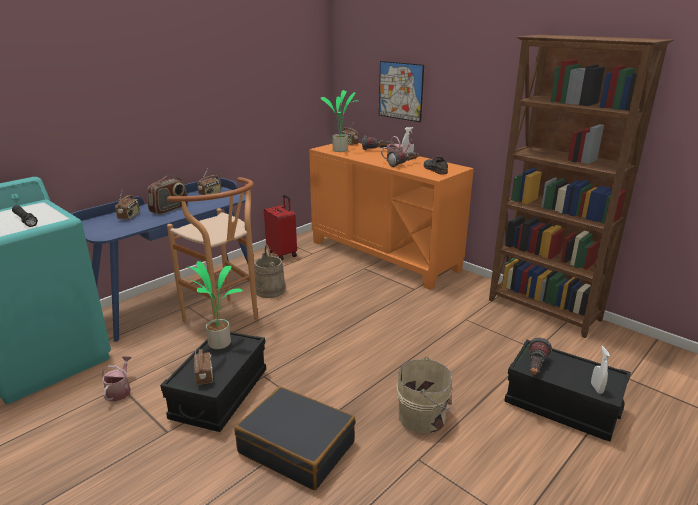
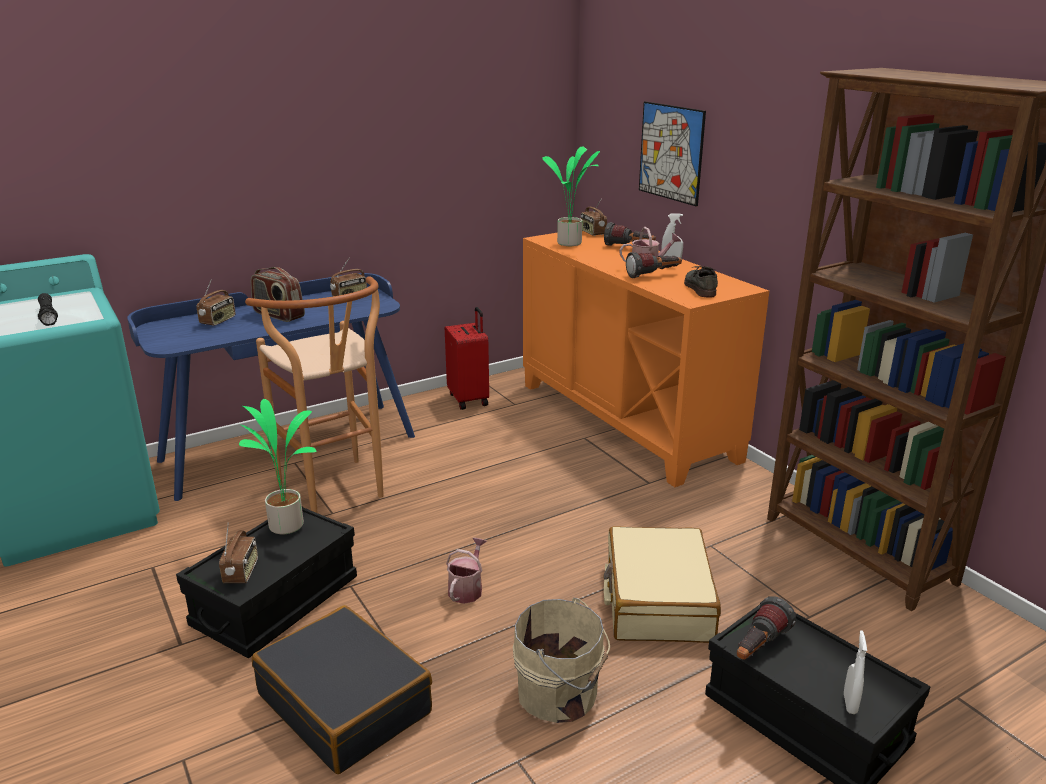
camera: 15 degrees right, 0 degrees up
watering can [102,356,132,401] -> watering can moved to [446,538,487,604]
radio [147,175,188,215] -> radio turned 75 degrees clockwise [251,267,305,322]
beige bucket [254,245,286,298] -> none
none -> beige suitcase [604,526,721,643]

